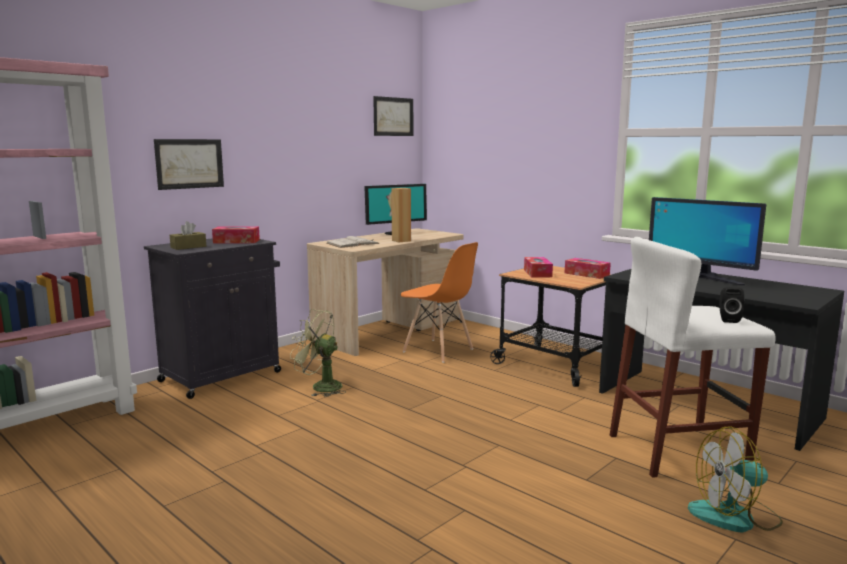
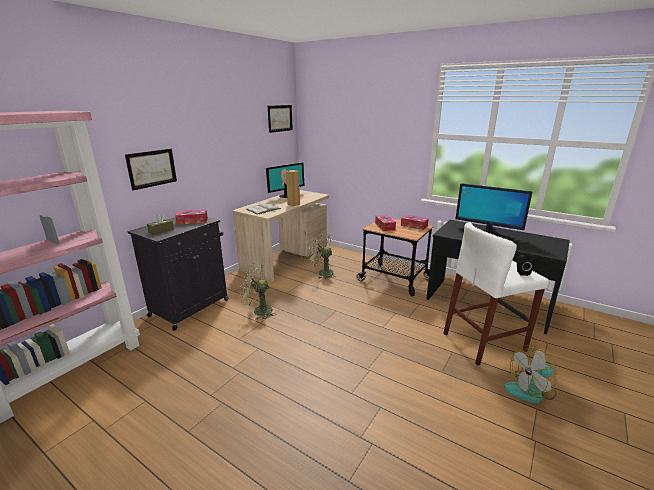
camera: 10 degrees left, 10 degrees up
orange chair [401,242,478,363] -> green fan [307,233,336,279]

